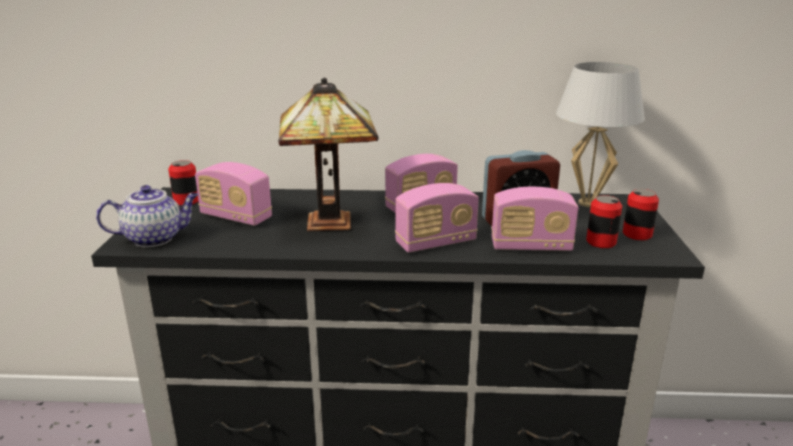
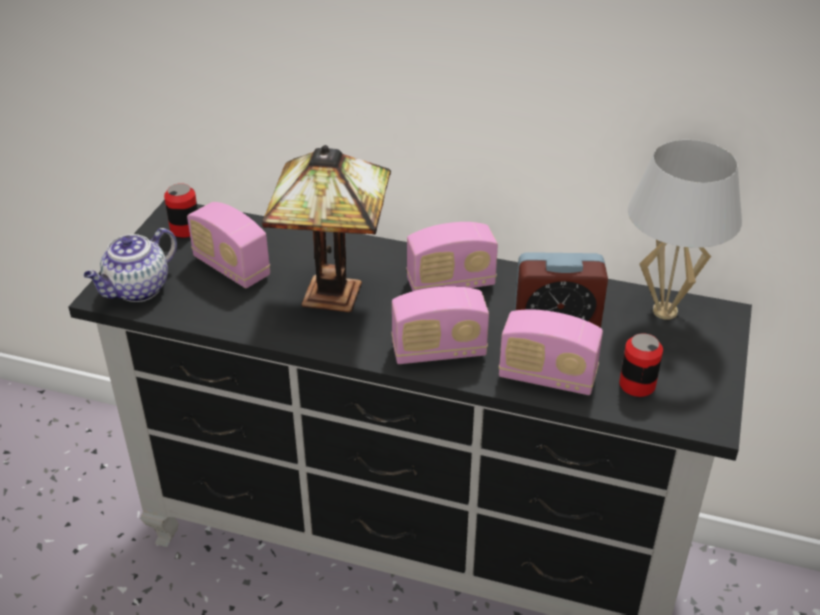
camera: 15 degrees right, 15 degrees up
teapot [96,185,199,247] -> teapot turned 135 degrees clockwise [84,228,177,302]
can [623,189,659,240] -> none

